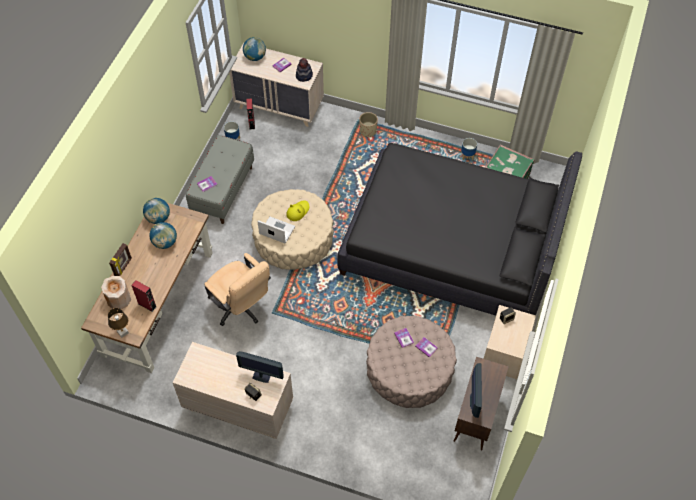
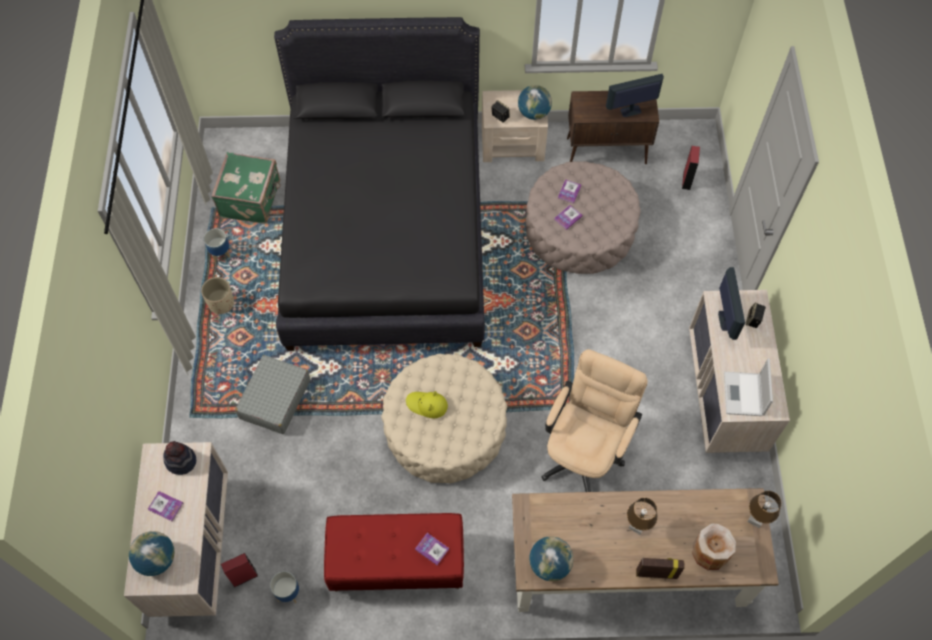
camera: 110 degrees left, 5 degrees up
red speaker [131,280,157,312] -> red speaker moved to [682,146,700,190]
globe [149,222,177,249] -> globe moved to [518,85,552,120]
grey bench [186,135,254,224] -> red bench [324,513,464,592]
laptop [257,217,295,243] -> laptop moved to [724,358,773,416]
beige planter [359,112,378,137] -> beige planter moved to [201,277,234,314]
none -> grey suitcase [236,355,310,434]
none -> brown table lamp [627,498,658,535]

